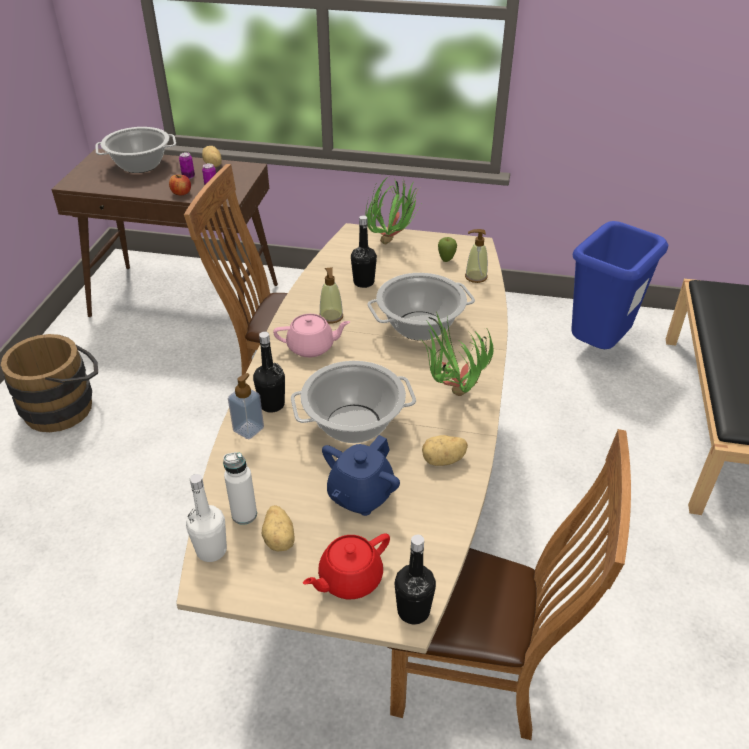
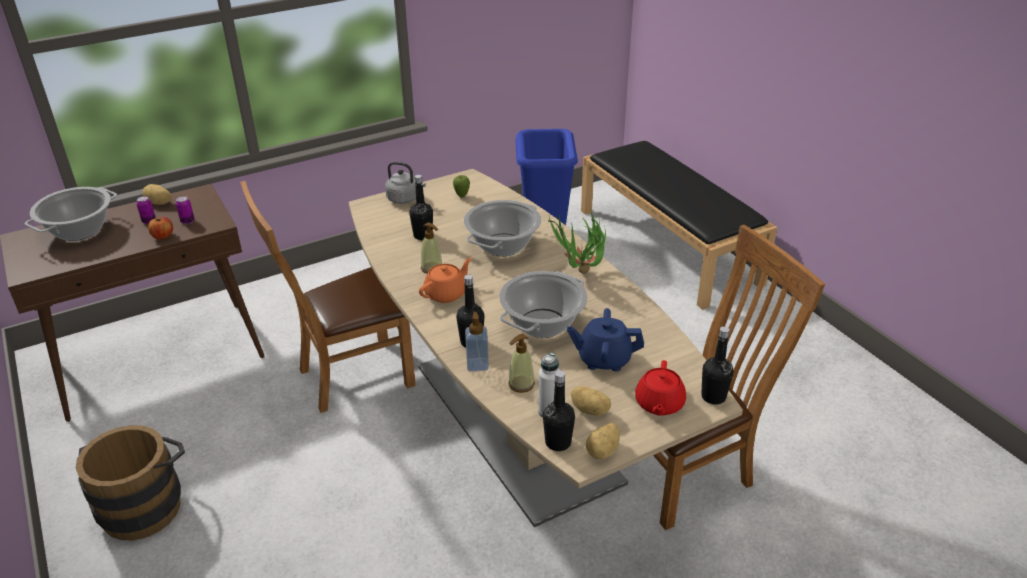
camera: 40 degrees left, 5 degrees down
white bottle [186,474,227,562] -> black bottle [543,370,575,451]
pink teapot [273,314,350,357] -> orange teapot [419,257,472,303]
blue teapot [322,435,400,516] -> blue teapot turned 105 degrees clockwise [567,308,644,372]
potted plant [366,177,420,244] -> grey kettle [385,162,426,204]
potato [422,435,468,466] -> potato moved to [586,423,620,460]
soap dispenser [465,229,488,283] -> soap dispenser moved to [508,334,535,393]

